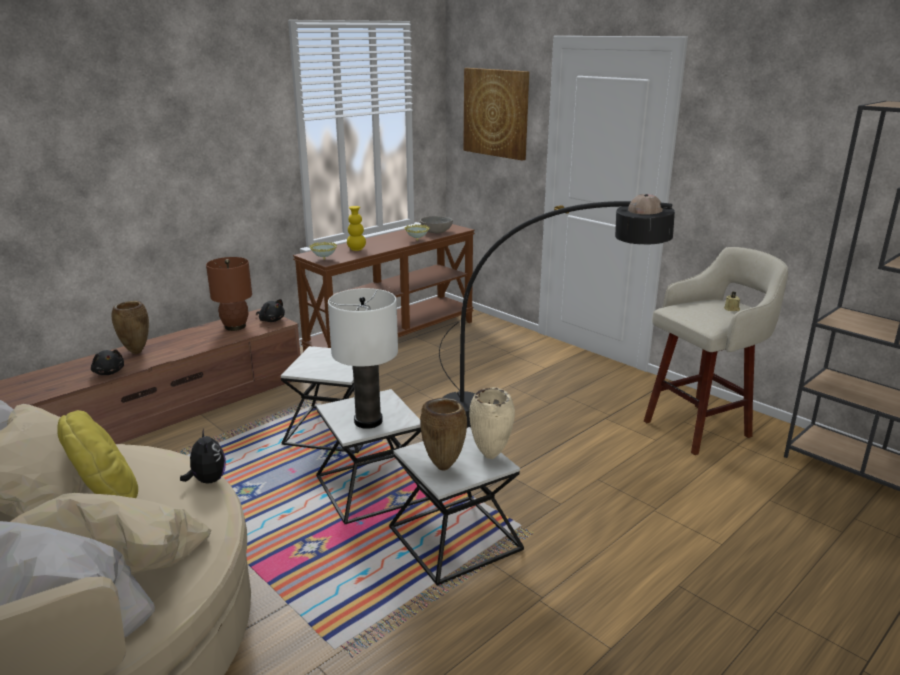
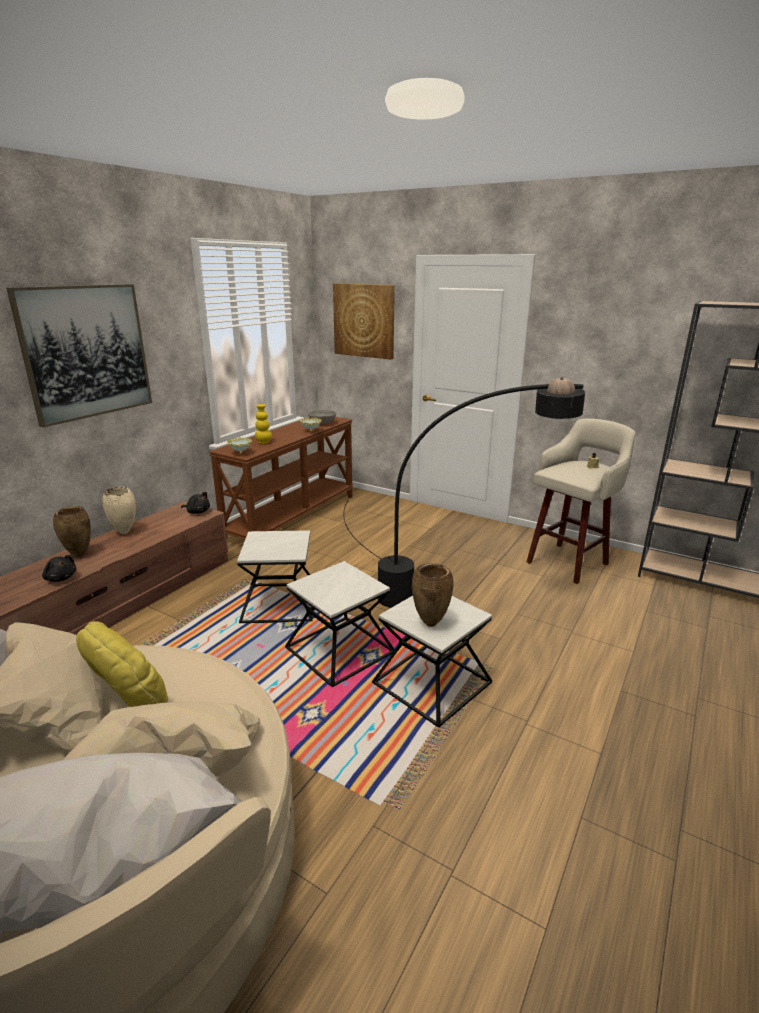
camera: 15 degrees left, 0 degrees up
plush toy [180,428,226,483] -> none
brown table lamp [206,257,252,331] -> none
white table lamp [328,288,398,429] -> none
beige vase [469,387,515,459] -> beige vase moved to [102,487,136,534]
none -> picture [6,284,152,428]

